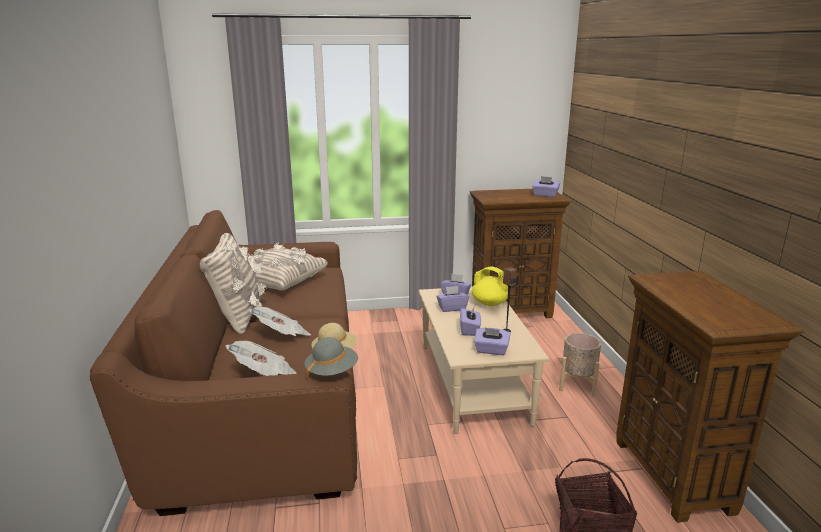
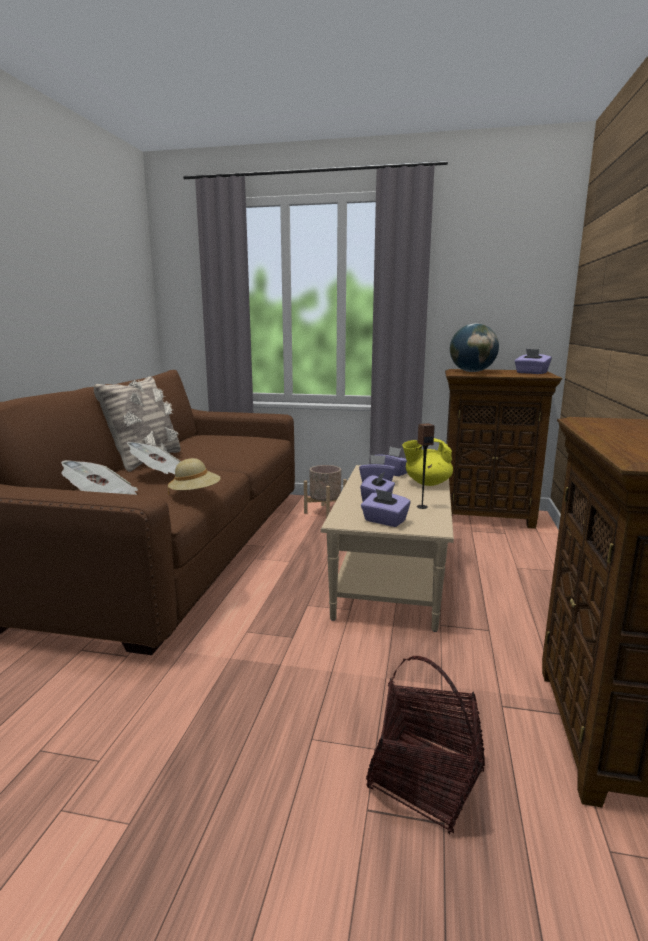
camera: 20 degrees right, 5 degrees down
beige pillow [248,243,328,290] -> none
grey hat [305,337,358,381] -> none
yellow teapot [472,266,508,306] -> yellow teapot turned 120 degrees clockwise [402,438,453,486]
beige planter [559,333,601,397] -> beige planter moved to [304,465,347,518]
none -> globe [450,323,499,372]

